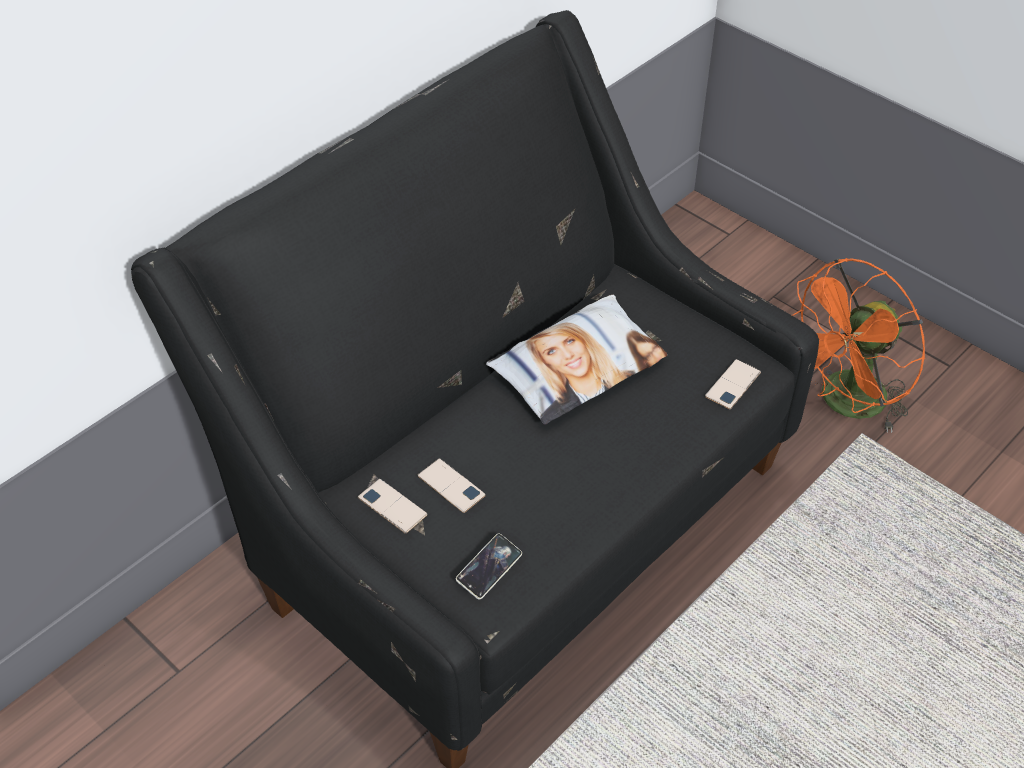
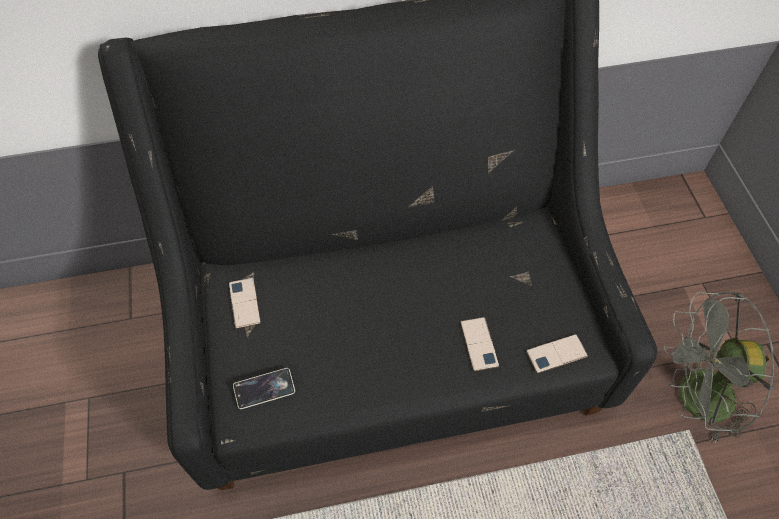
camera: 35 degrees right, 10 degrees up
phone [418,458,486,513] -> phone moved to [461,317,499,371]
pillow [486,295,667,425] -> none
orange fan [792,258,925,433] -> grey fan [664,291,774,444]

